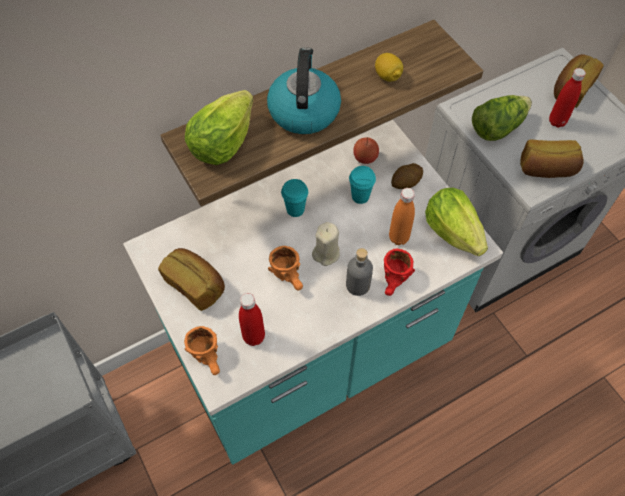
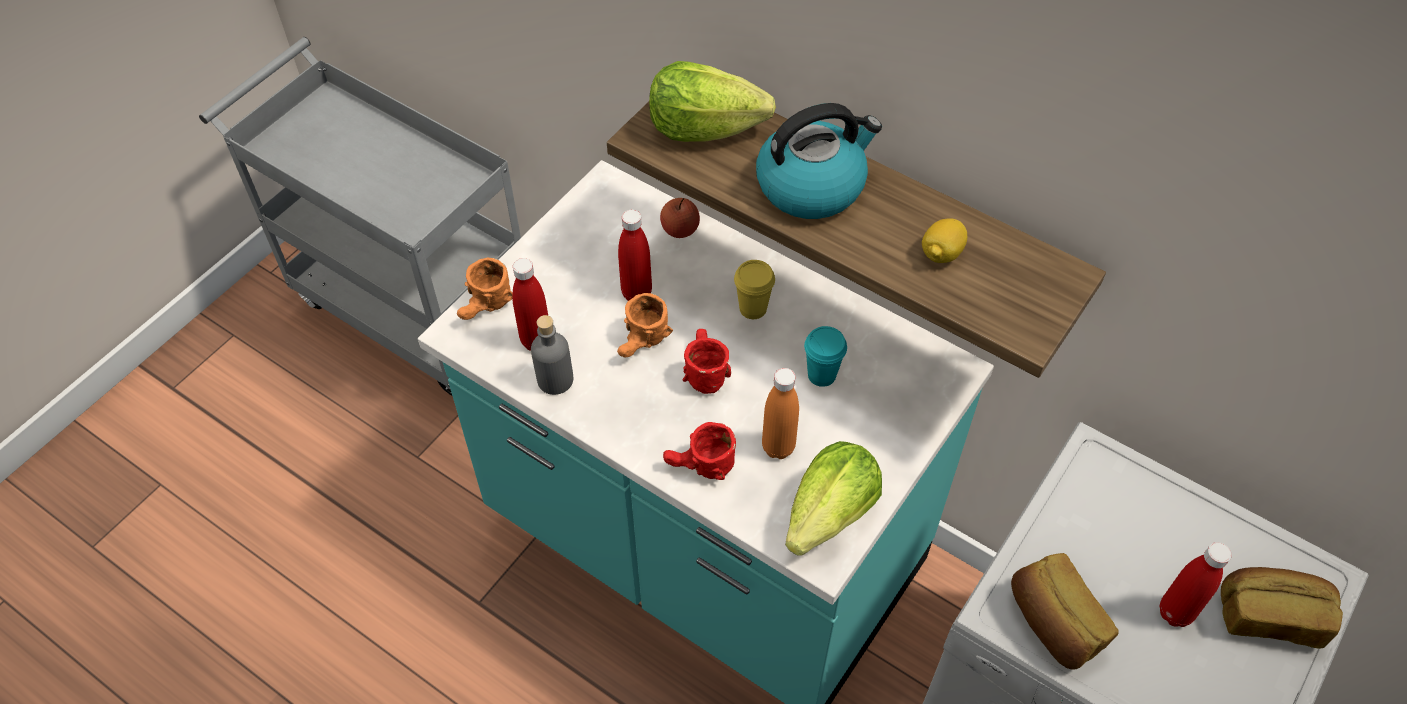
camera: 65 degrees right, 5 degrees down
bread [158,248,225,311] -> none
turquoise cup [281,179,308,217] -> yellow cup [734,260,775,319]
beige candle [312,222,340,266] -> red mug [682,329,731,394]
grey bottle [346,248,373,296] -> grey bottle moved to [531,315,573,395]
apple [353,137,379,164] -> apple moved to [660,198,700,238]
potato [391,163,423,189] -> none
lettuce [472,95,532,141] -> none
none -> red bottle [618,210,652,301]

